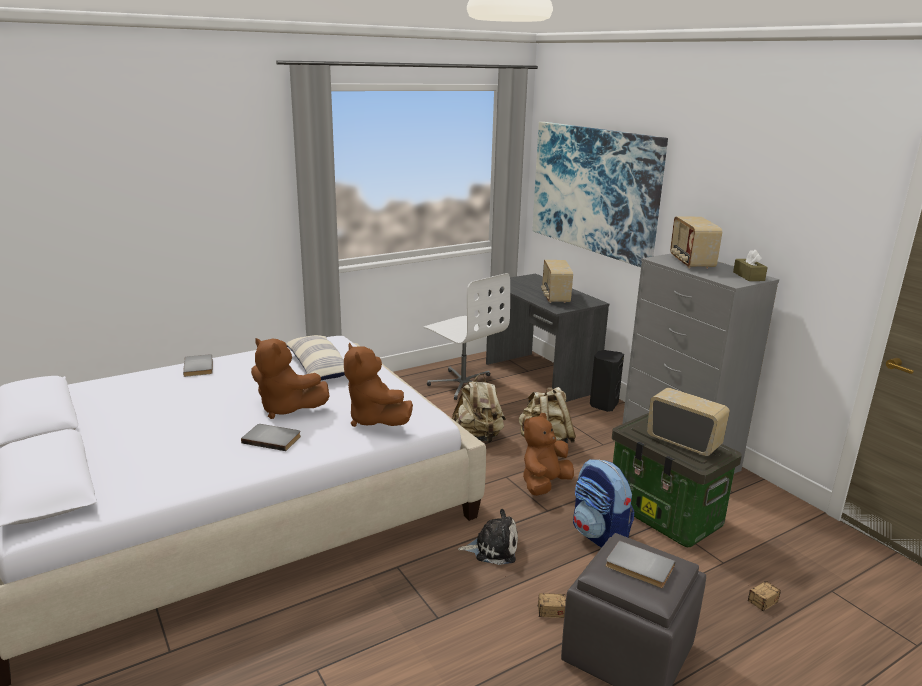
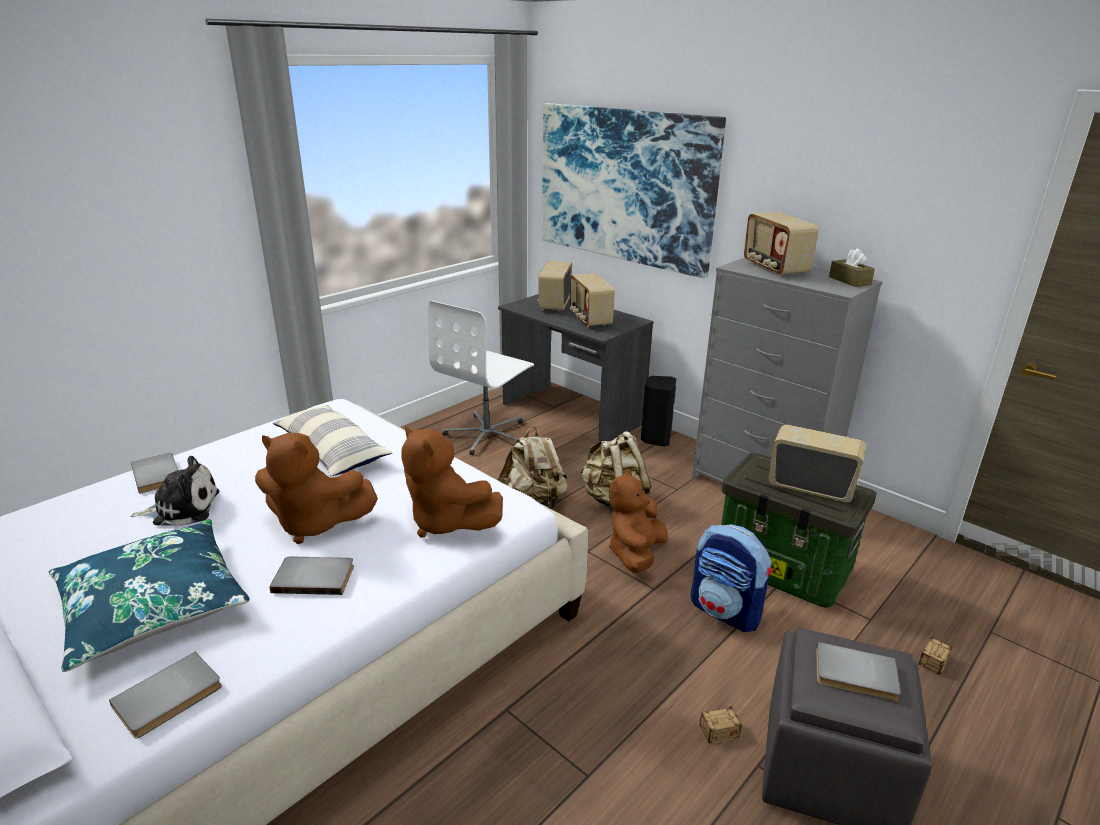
camera: 15 degrees left, 5 degrees up
white office chair [424,273,510,400] -> white office chair turned 90 degrees clockwise [428,301,534,455]
plush toy [458,509,518,565] -> plush toy moved to [131,456,219,526]
none -> blue pillow [49,519,250,672]
none -> grey book [109,652,222,738]
none -> radio [538,261,572,311]

